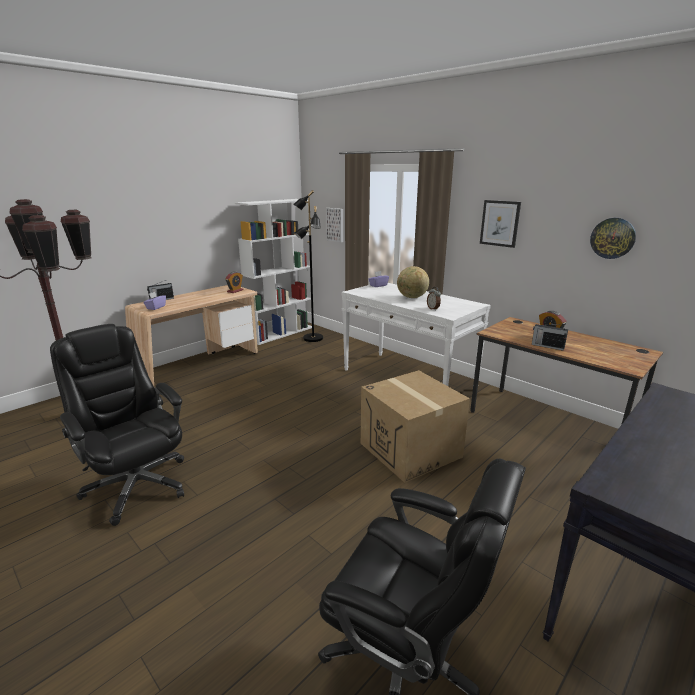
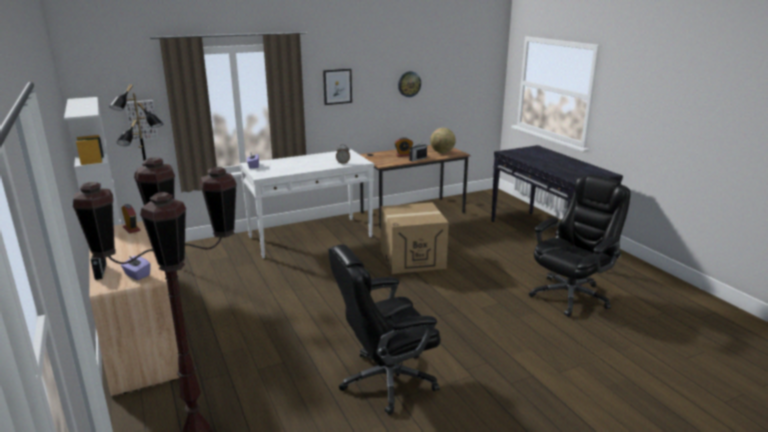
camera: 70 degrees left, 0 degrees up
globe [397,266,429,298] -> globe moved to [430,128,456,153]

